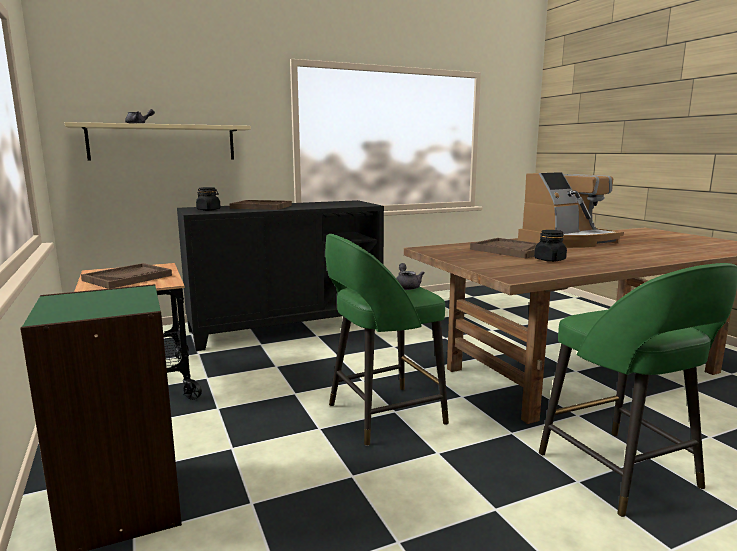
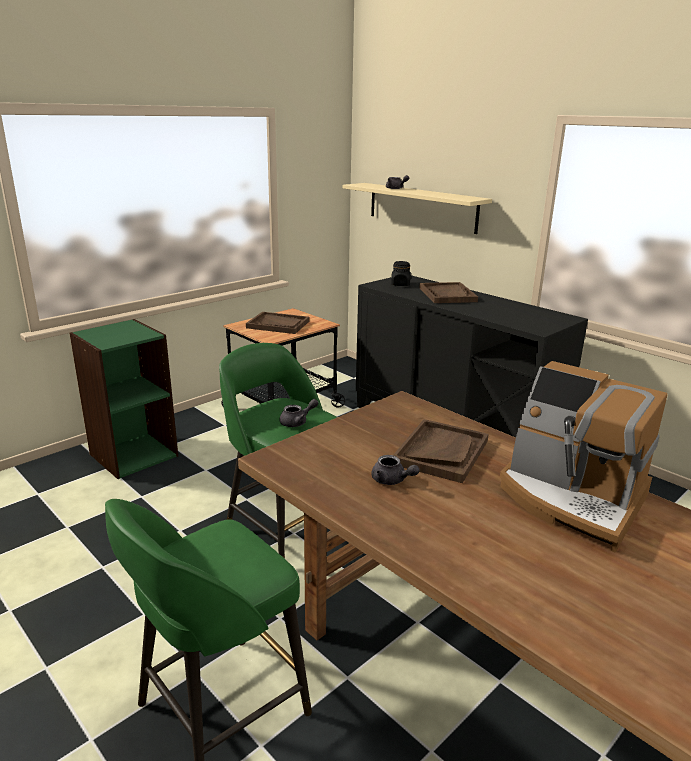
camera: 70 degrees right, 10 degrees up
black jar [534,230,567,262] -> grey teapot [371,455,419,485]

